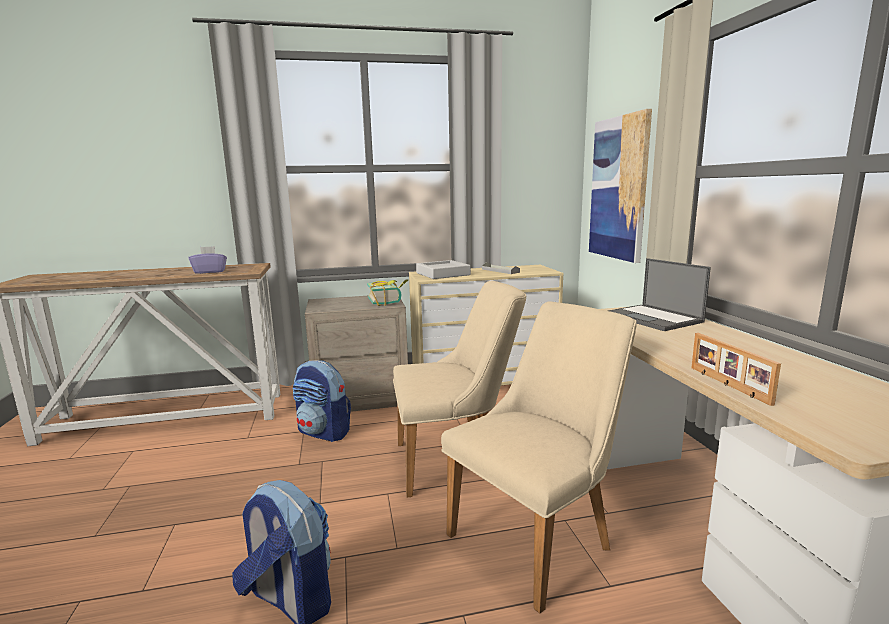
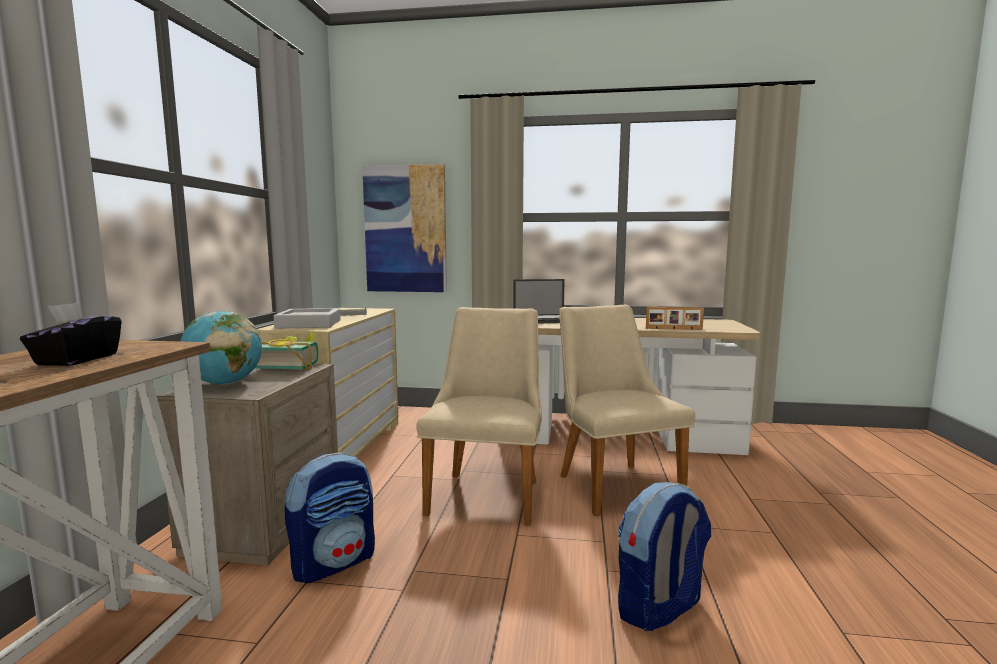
camera: 70 degrees left, 5 degrees down
purple tissue box [188,246,227,274] -> black tissue box [20,302,122,366]
none -> globe [180,311,262,385]

